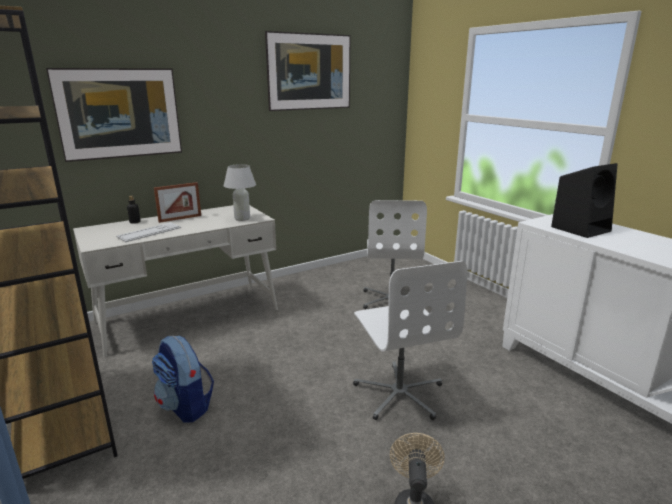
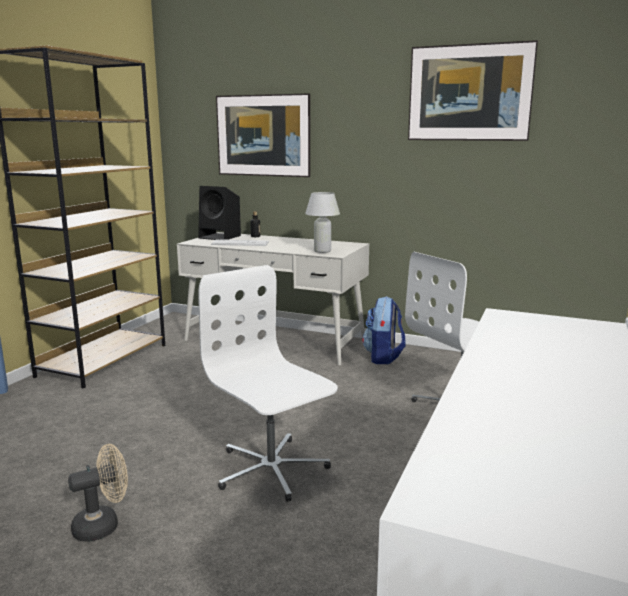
camera: 55 degrees right, 5 degrees down
backpack [152,336,214,423] -> backpack moved to [362,296,405,364]
picture frame [154,182,201,223] -> none
white office chair [353,261,467,420] -> white office chair turned 105 degrees clockwise [198,265,338,502]
black speaker [551,163,617,238] -> black speaker moved to [198,186,241,240]

